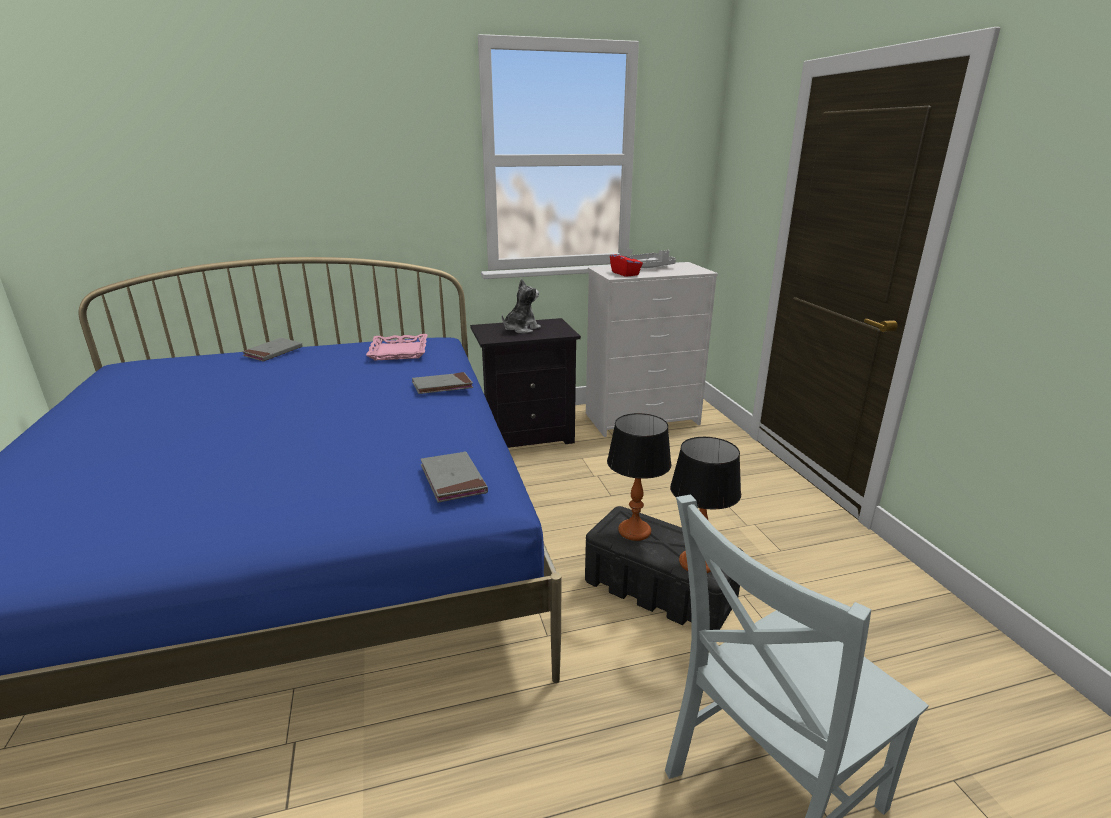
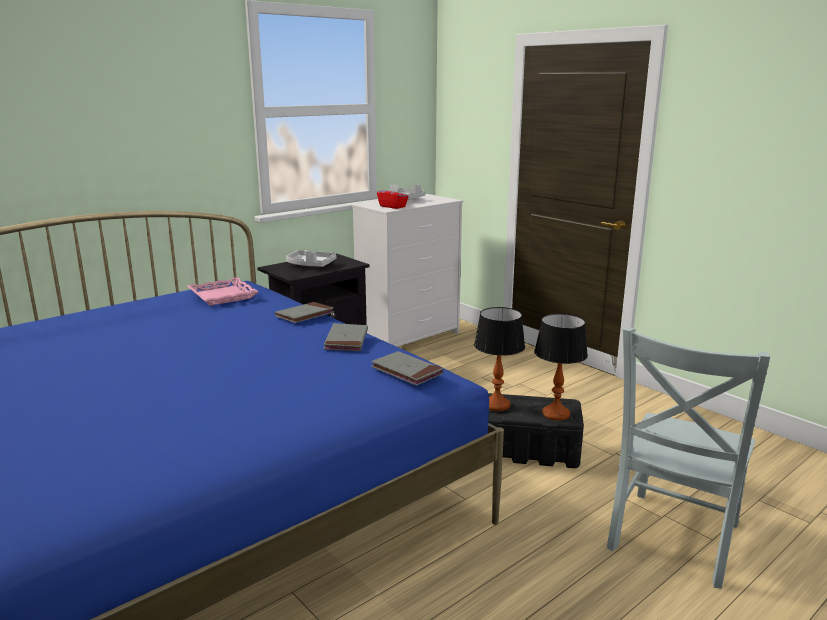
camera: 25 degrees left, 5 degrees down
grey book [242,338,303,361] -> grey book moved to [324,323,368,351]
plush toy [502,279,541,333] -> grey tray [286,250,337,267]

